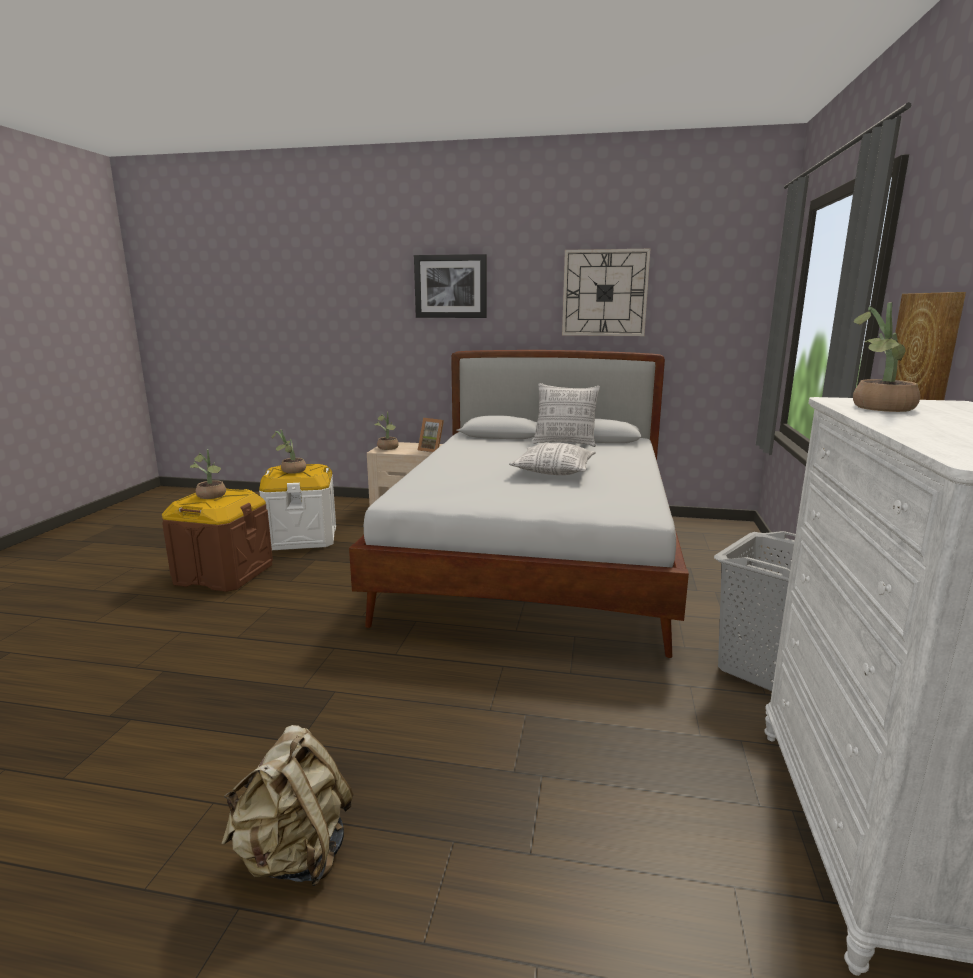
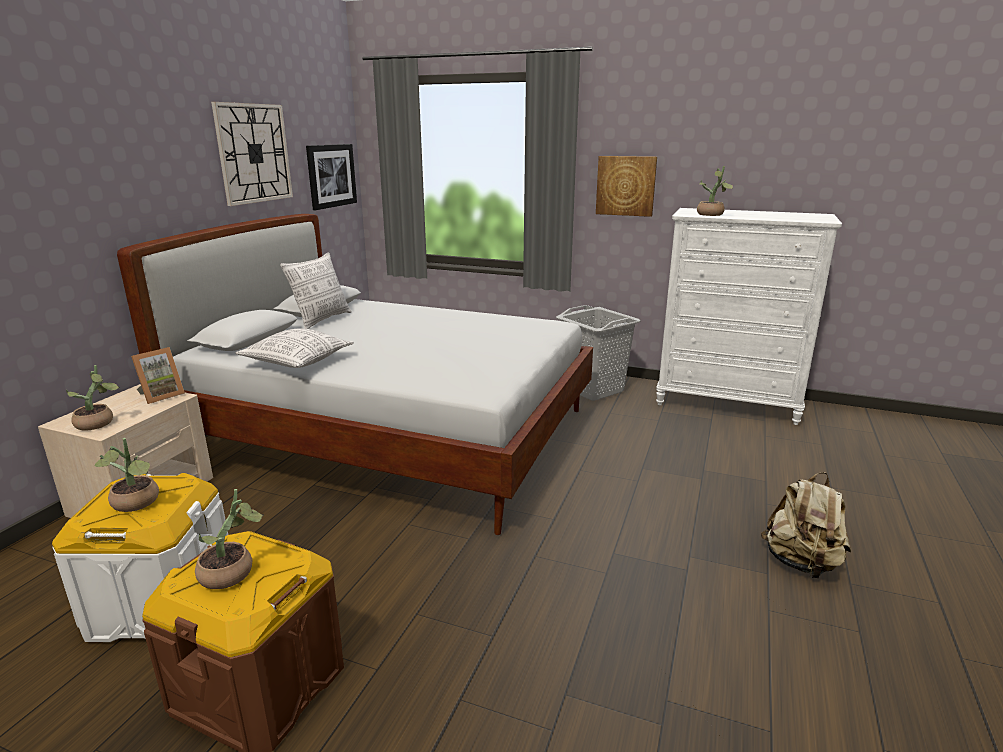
camera: 80 degrees left, 5 degrees up
picture [414,254,487,318] -> picture moved to [306,144,357,210]
pillow [509,443,596,475] -> pillow moved to [236,329,354,368]

